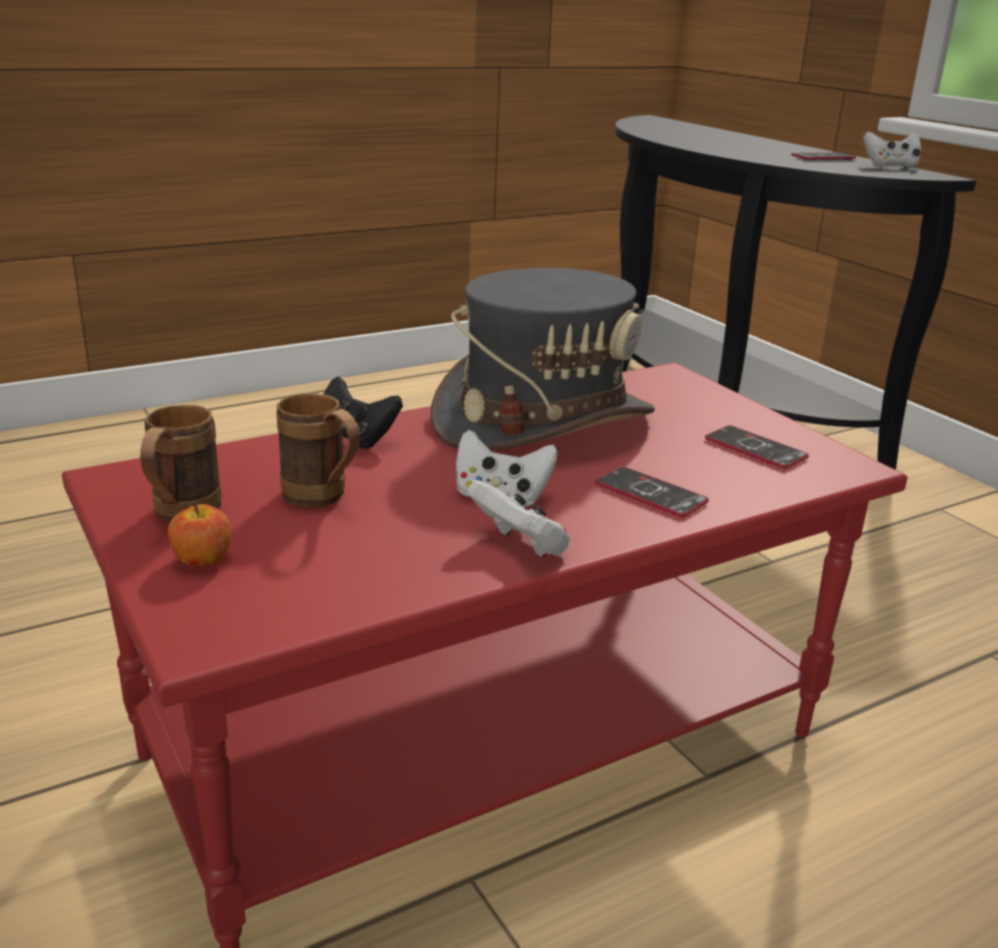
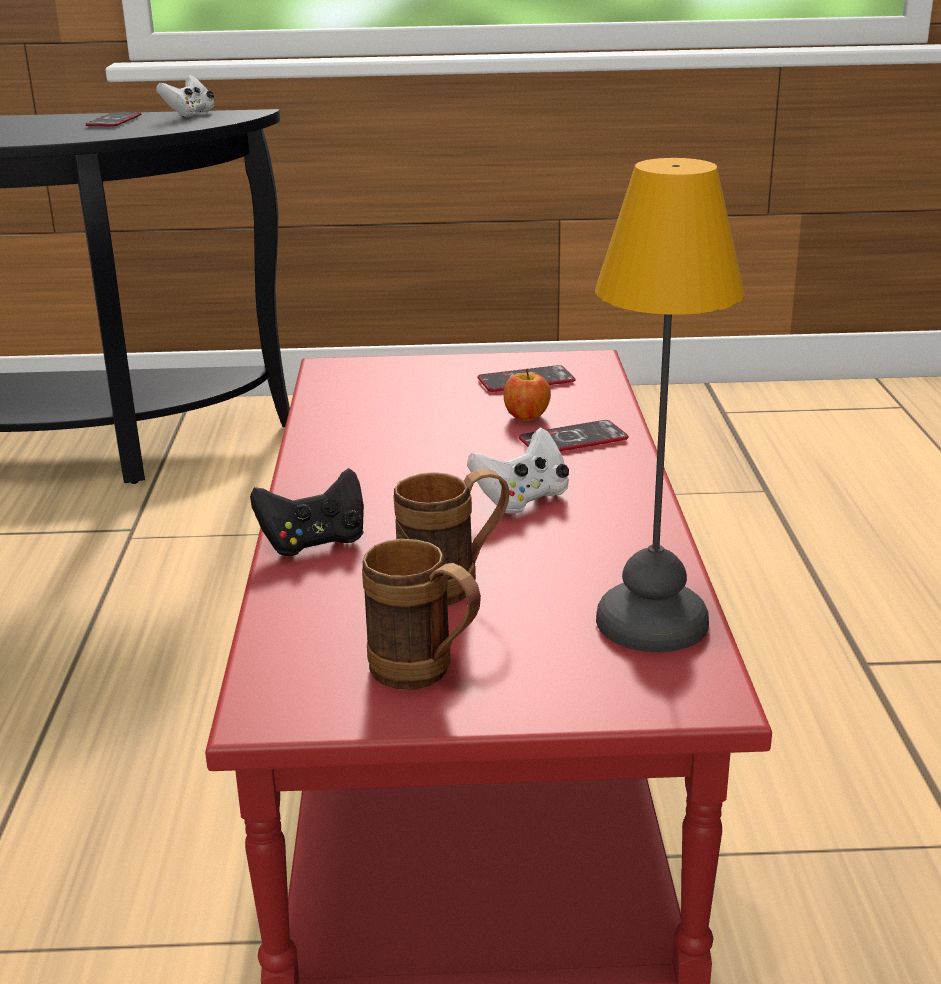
camera: 60 degrees left, 0 degrees up
apple [168,501,231,566] -> apple moved to [503,369,551,421]
grey hat [431,268,655,451] -> none
white game controller [467,480,570,557] -> none
none -> table lamp [595,158,745,652]

